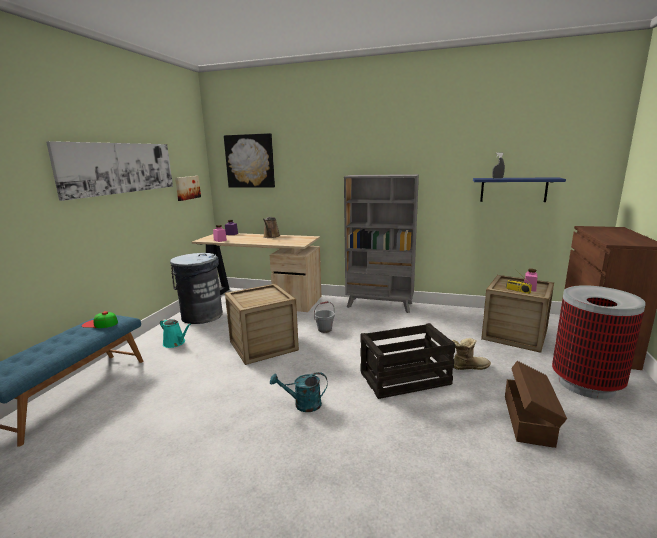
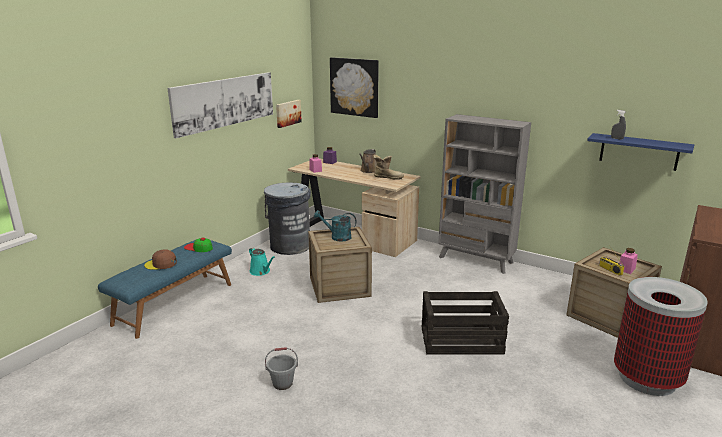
camera: 15 degrees right, 5 degrees up
turquoise watering can [270,372,328,412] -> turquoise watering can moved to [314,210,356,241]
grey bucket [314,301,335,333] -> grey bucket moved to [265,347,298,390]
boot [452,338,491,370] -> boot moved to [373,155,404,180]
brown storage box [505,361,567,448] -> none
none -> brown cap [144,249,177,270]

